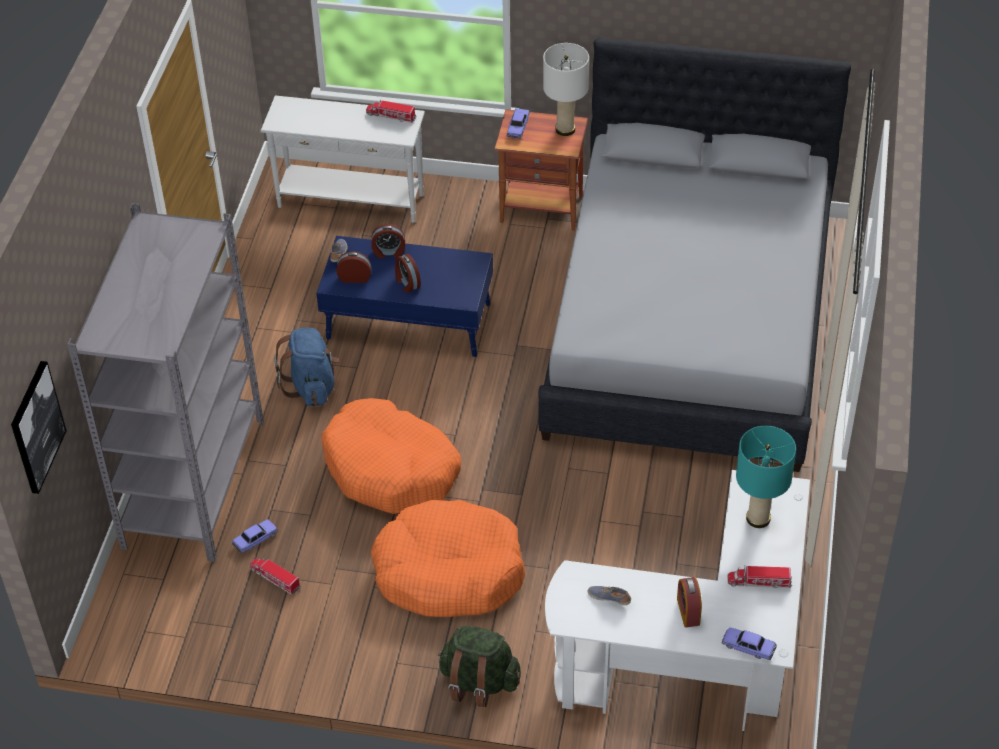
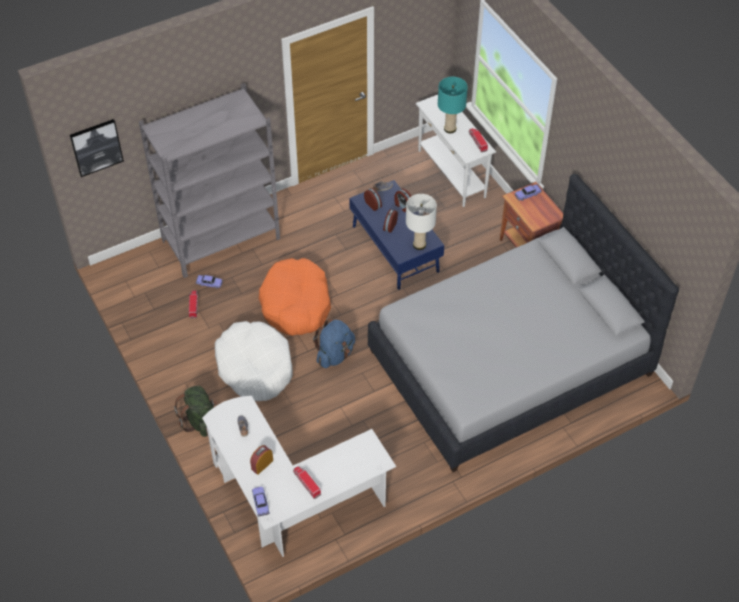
camera: 50 degrees right, 5 degrees up
blue backpack [274,328,339,407] -> blue backpack moved to [313,318,355,368]
orange dog bed [371,500,525,617] -> white dog bed [215,321,293,401]
white table lamp [543,43,589,136] -> white table lamp moved to [406,194,437,250]
turquoise table lamp [736,426,796,528] -> turquoise table lamp moved to [438,77,468,133]

